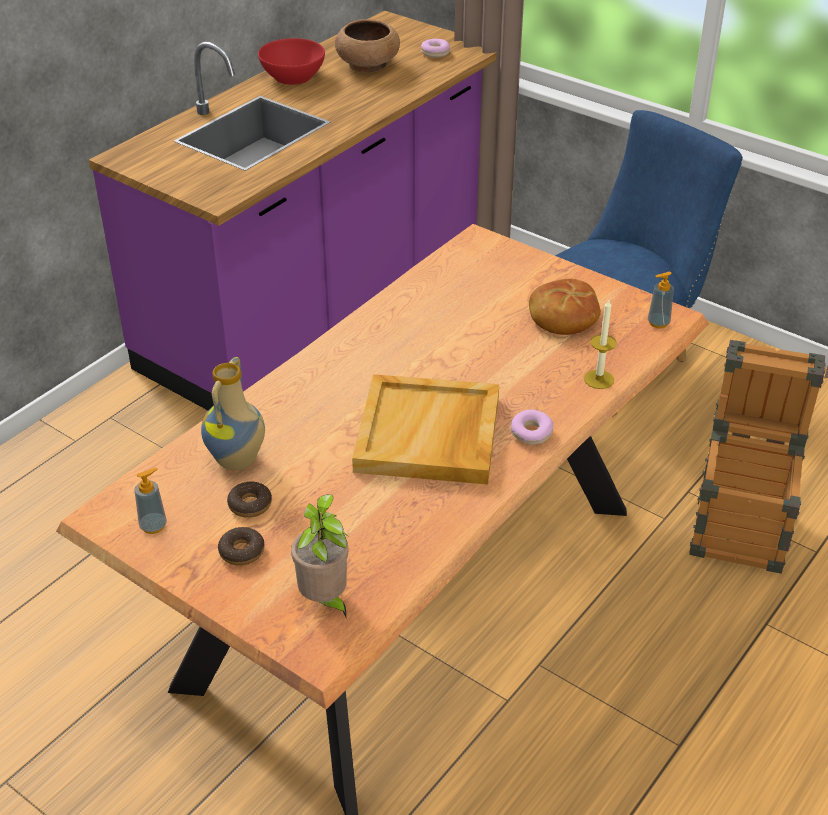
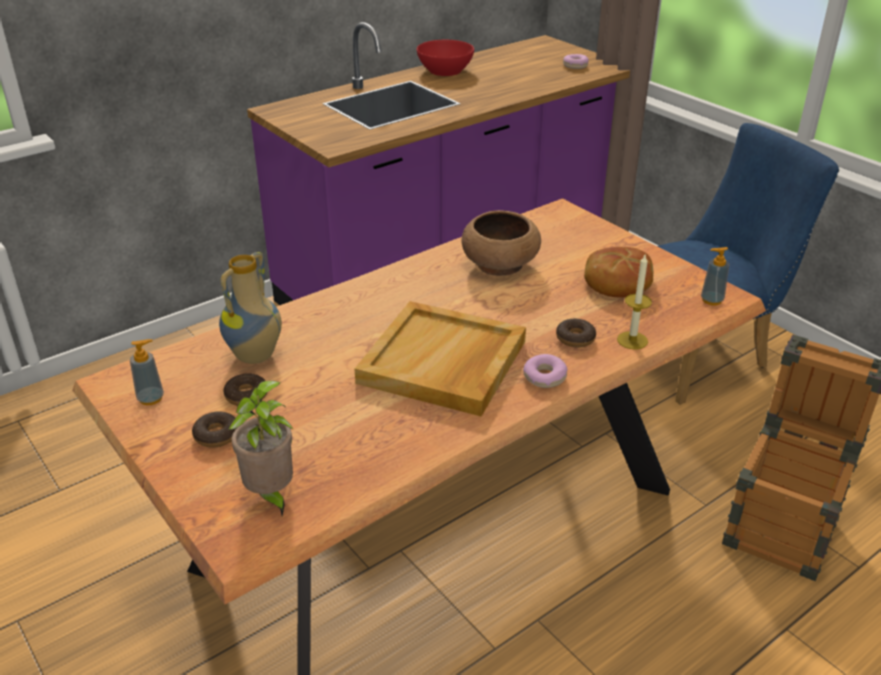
camera: 15 degrees right, 5 degrees down
brown bowl [335,19,400,73] -> brown bowl moved to [462,210,541,276]
none -> donut [556,319,596,347]

